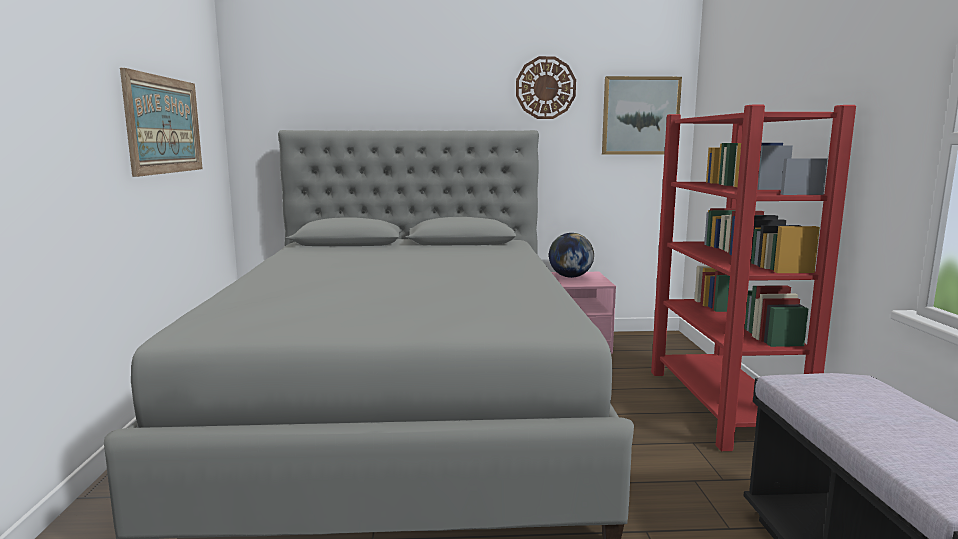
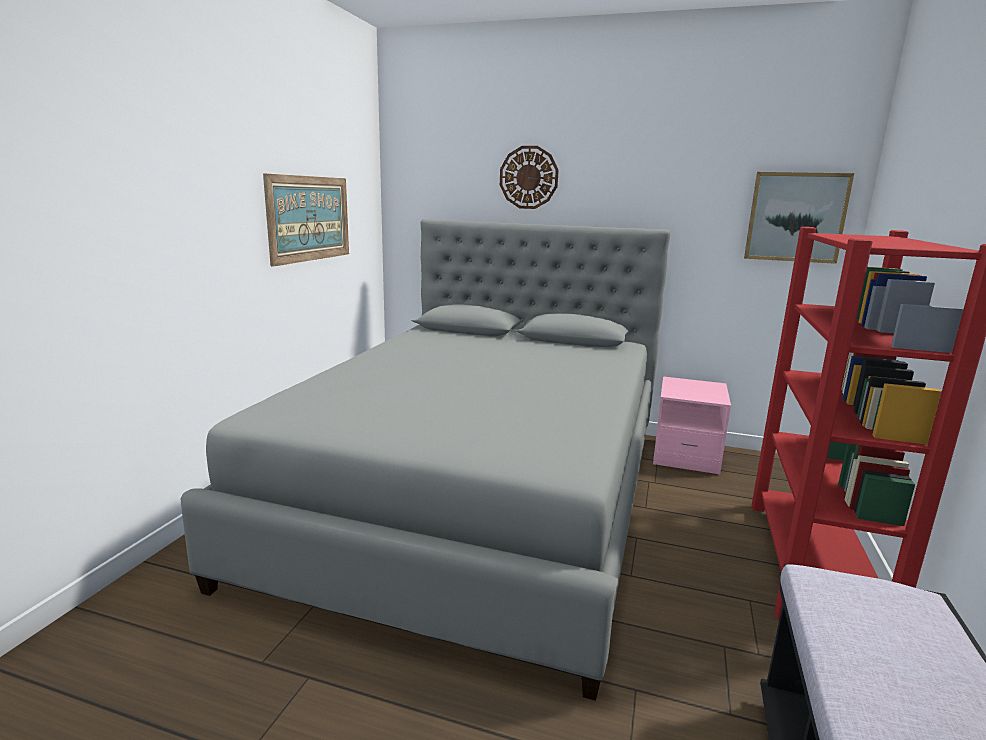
camera: 20 degrees right, 5 degrees up
wall clock [516,56,576,119] -> wall clock moved to [500,146,559,209]
globe [549,233,594,278] -> none

